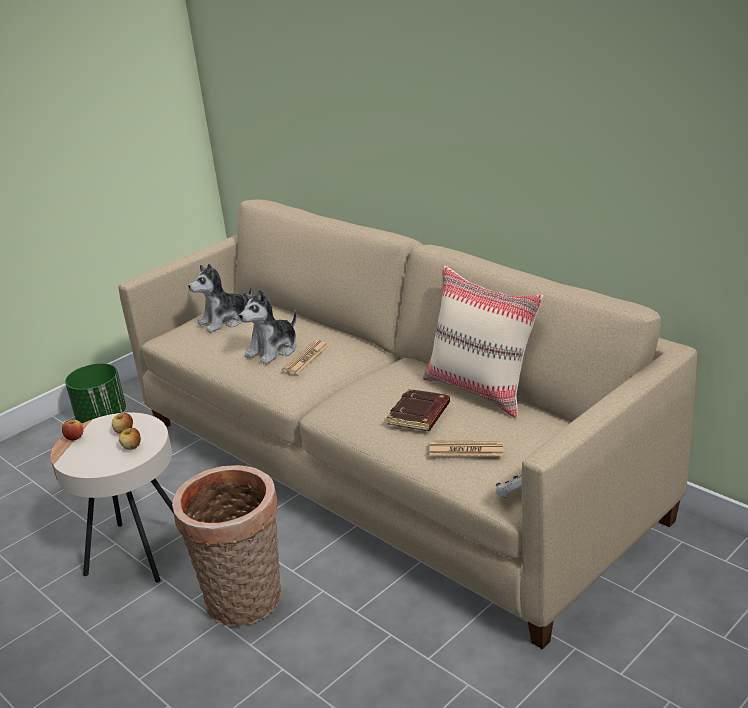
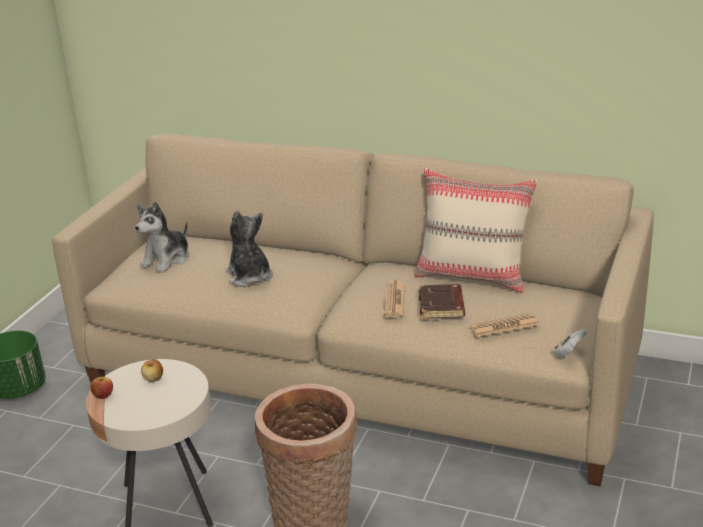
camera: 25 degrees left, 0 degrees up
apple [119,428,141,450] -> none
plush toy [239,289,297,364] -> plush toy turned 135 degrees clockwise [226,211,273,287]
newspaper [282,340,329,374] -> newspaper moved to [384,280,405,317]

